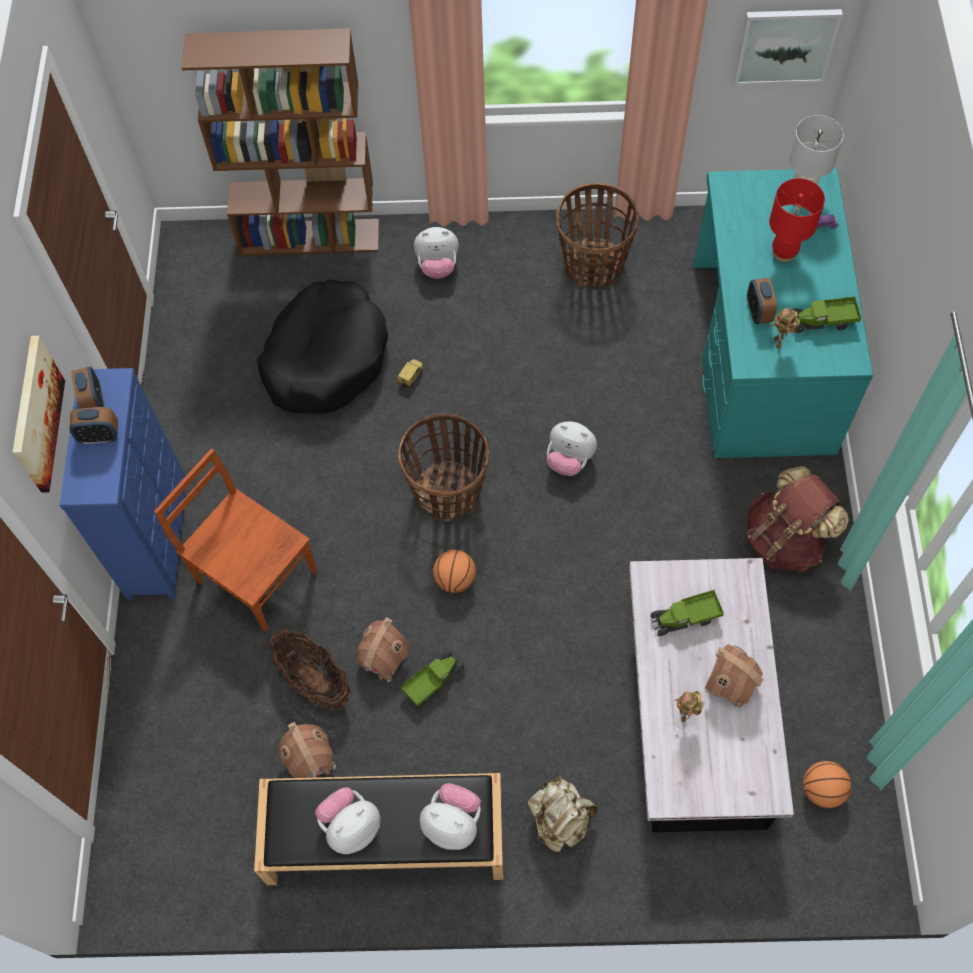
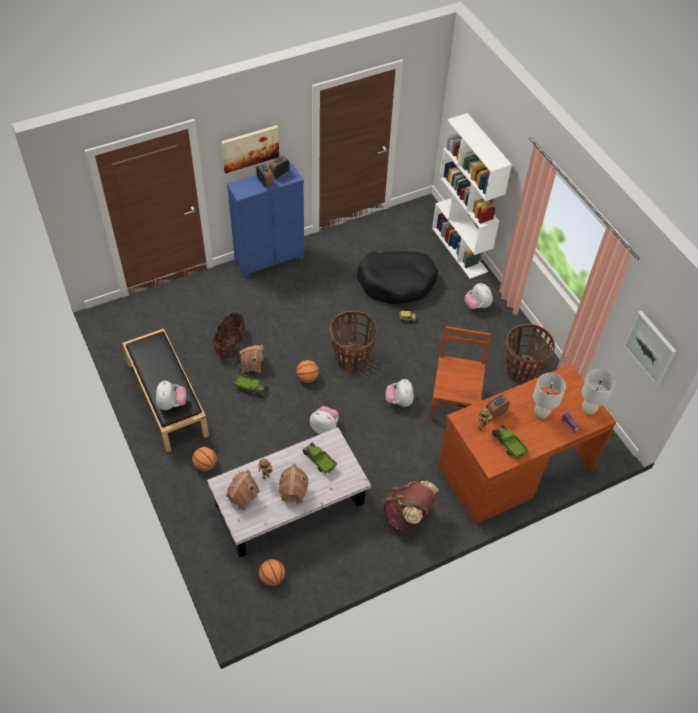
camera: 60 degrees right, 10 degrees down
brown chair [154,449,317,631] -> brown chair moved to [430,326,491,420]
brown bookcase [182,28,379,255] -> white bookcase [432,113,512,279]
toy house [278,722,336,778] -> toy house moved to [226,469,260,511]
plush toy [315,787,381,854] -> plush toy moved to [310,406,339,435]
beige backpack [528,775,597,852] -> basketball [192,447,217,471]
turquoise desk [693,168,873,458] -> brown desk [438,364,616,524]
red table lamp [769,178,825,262] -> white table lamp [533,373,566,419]

